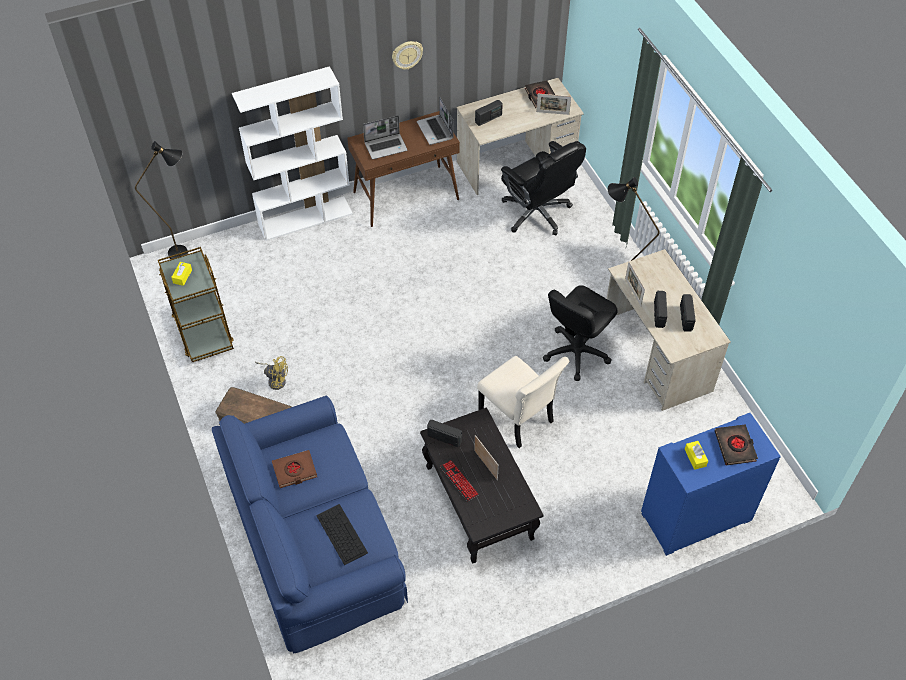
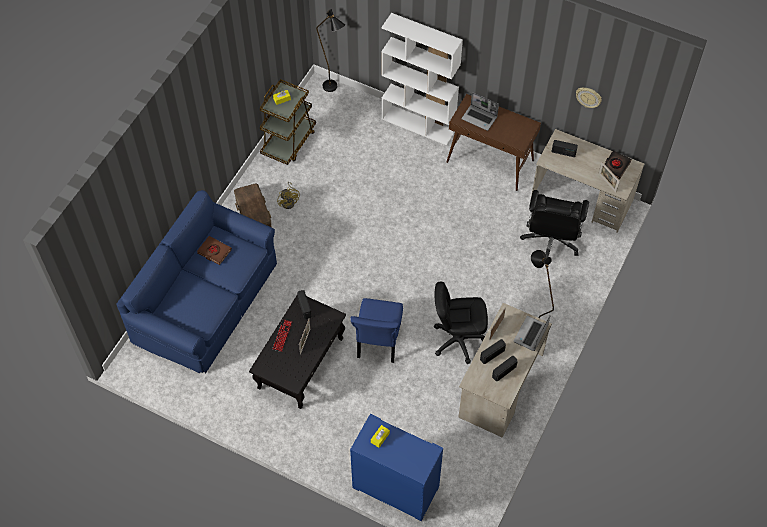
camera: 50 degrees right, 5 degrees up
keyboard [316,504,368,565] -> none
wall clock [392,41,423,70] -> wall clock moved to [576,88,602,108]
laptop [417,97,453,145] -> laptop moved to [514,314,551,351]
beige chair [477,356,569,448] -> blue chair [350,298,403,363]
black book [715,424,758,465] -> none

